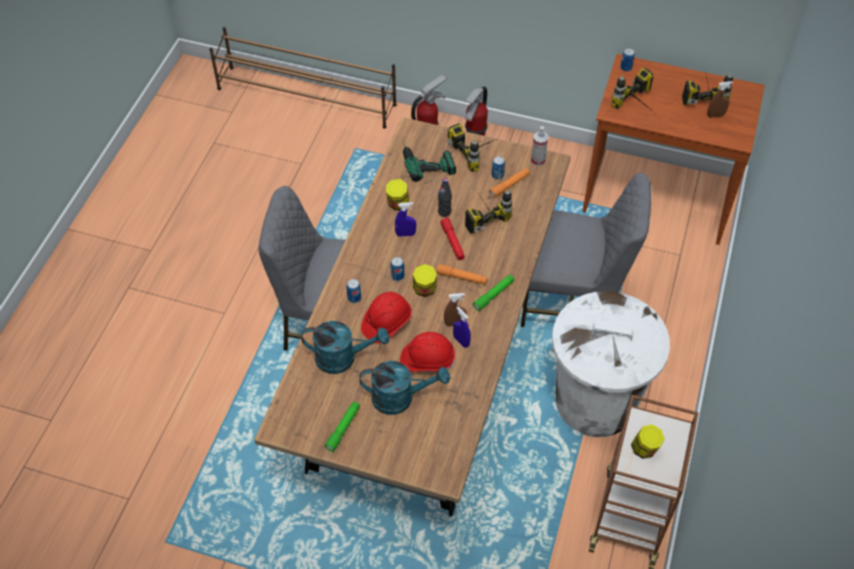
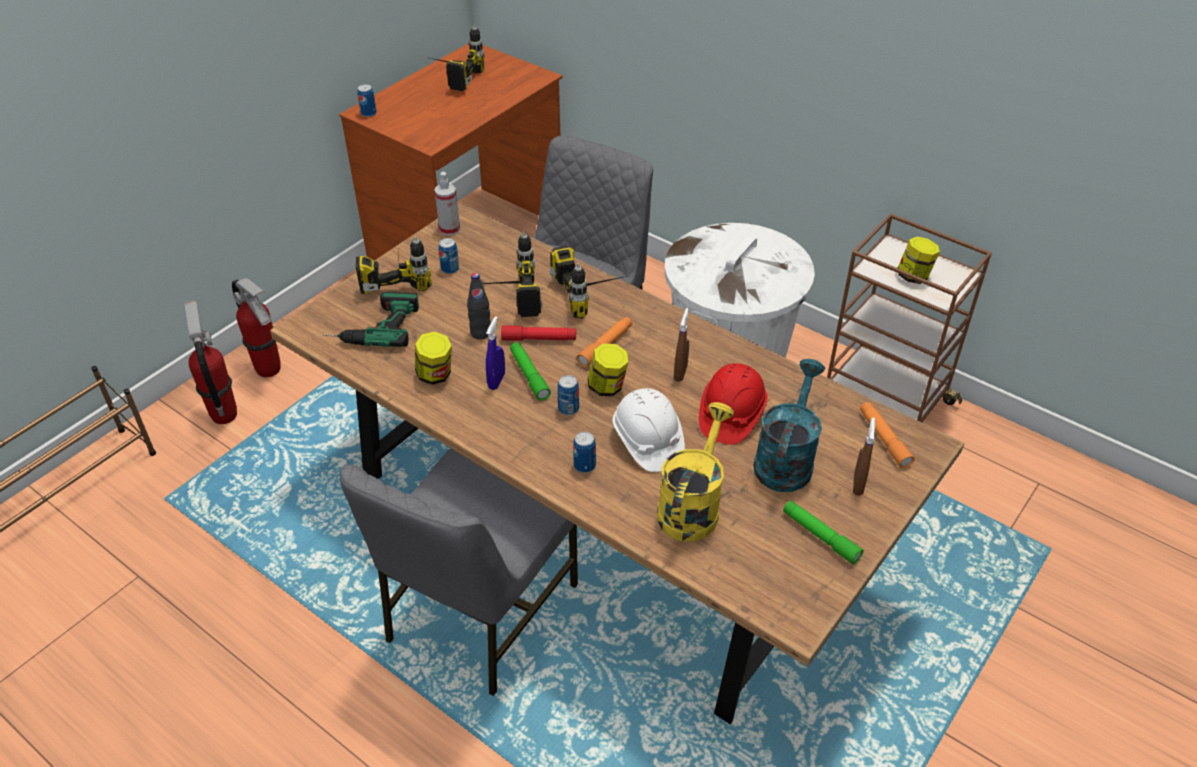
camera: 70 degrees left, 10 degrees down
turquoise watering can [301,321,389,374] -> yellow watering can [657,402,734,541]
red hard hat [361,292,412,344] -> white hard hat [613,388,685,472]
blue spray bottle [453,306,471,348] -> none
green flashlight [473,275,514,311] -> green flashlight moved to [510,342,551,401]
orange flashlight [489,168,530,198] -> orange flashlight moved to [860,402,915,468]
power drill [611,68,654,112] -> power drill moved to [550,245,627,319]
brown spray bottle [707,81,733,118] -> brown spray bottle moved to [853,418,875,496]

